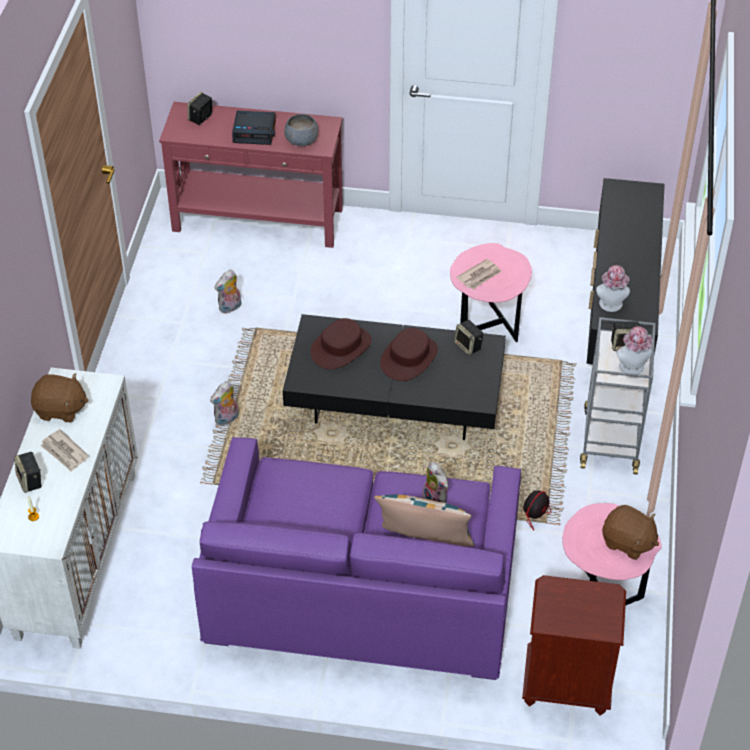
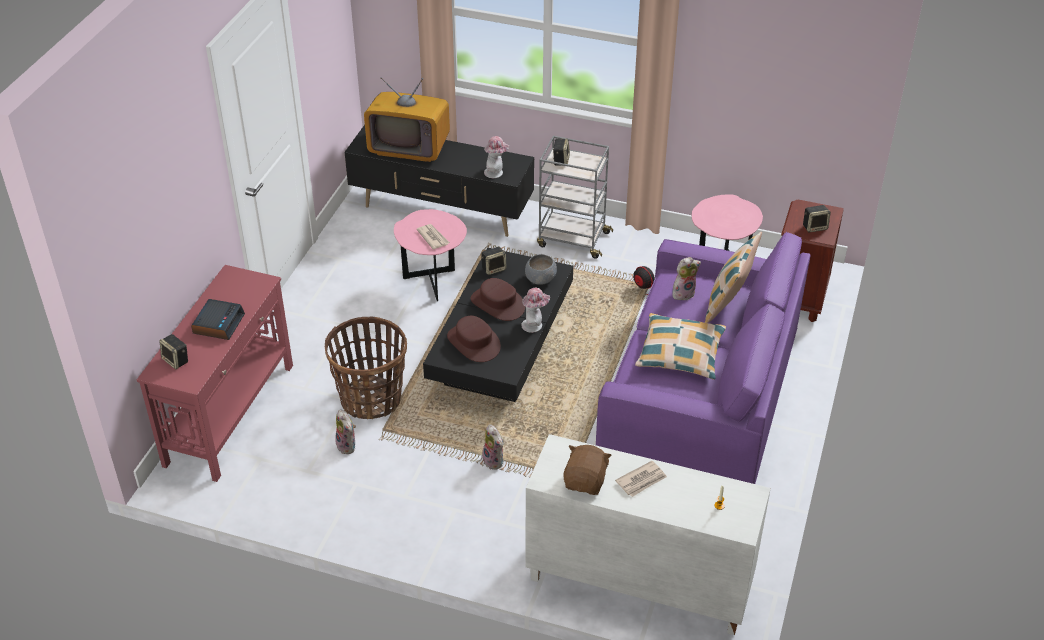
camera: 80 degrees left, 5 degrees down
speaker [14,452,42,493] -> speaker moved to [803,205,831,233]
grey bowl [284,114,318,146] -> grey bowl moved to [525,254,557,285]
brown plush toy [602,505,659,560] -> none
hat [616,326,653,374] -> hat moved to [521,288,550,333]
none -> basket [325,317,407,419]
none -> television [364,77,450,162]
none -> pillow [635,313,726,380]

